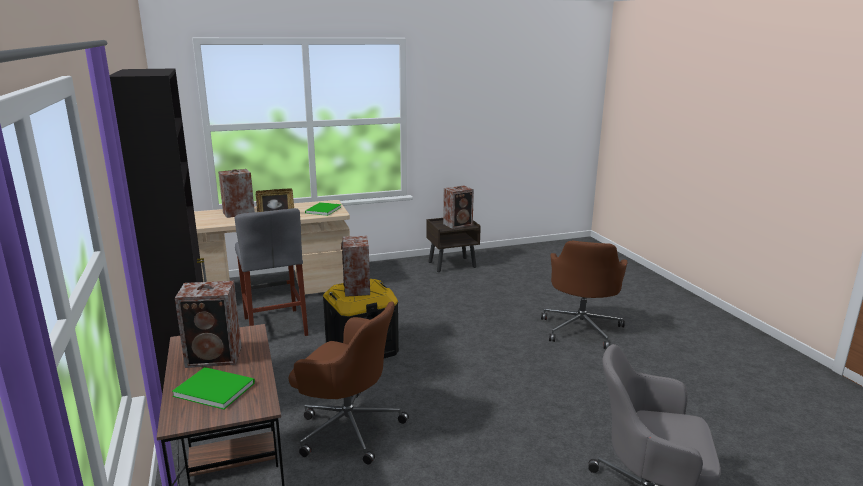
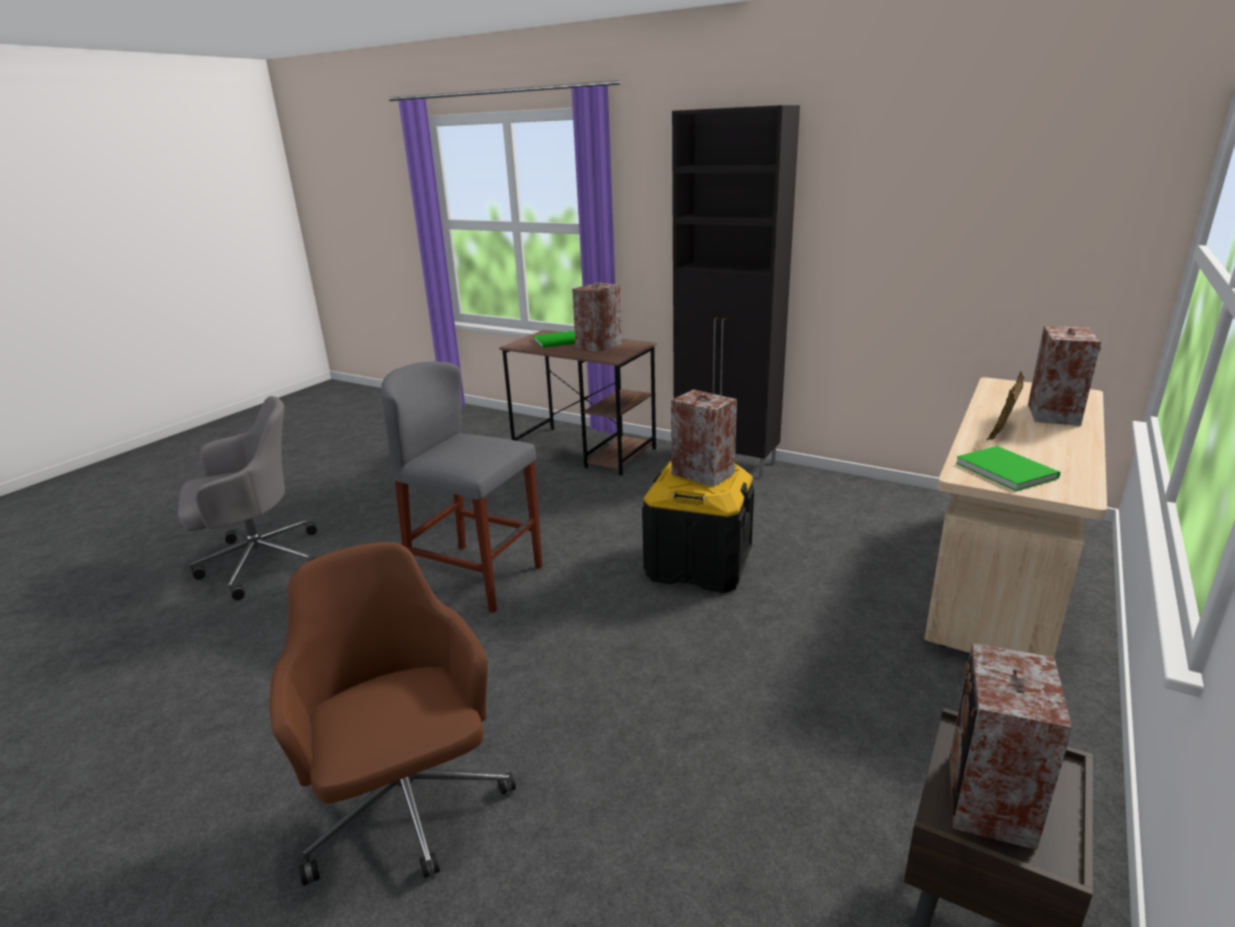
camera: 140 degrees right, 5 degrees up
grey stool [235,208,308,336] -> grey stool moved to [381,361,542,613]
brown office chair [289,302,409,465] -> none

